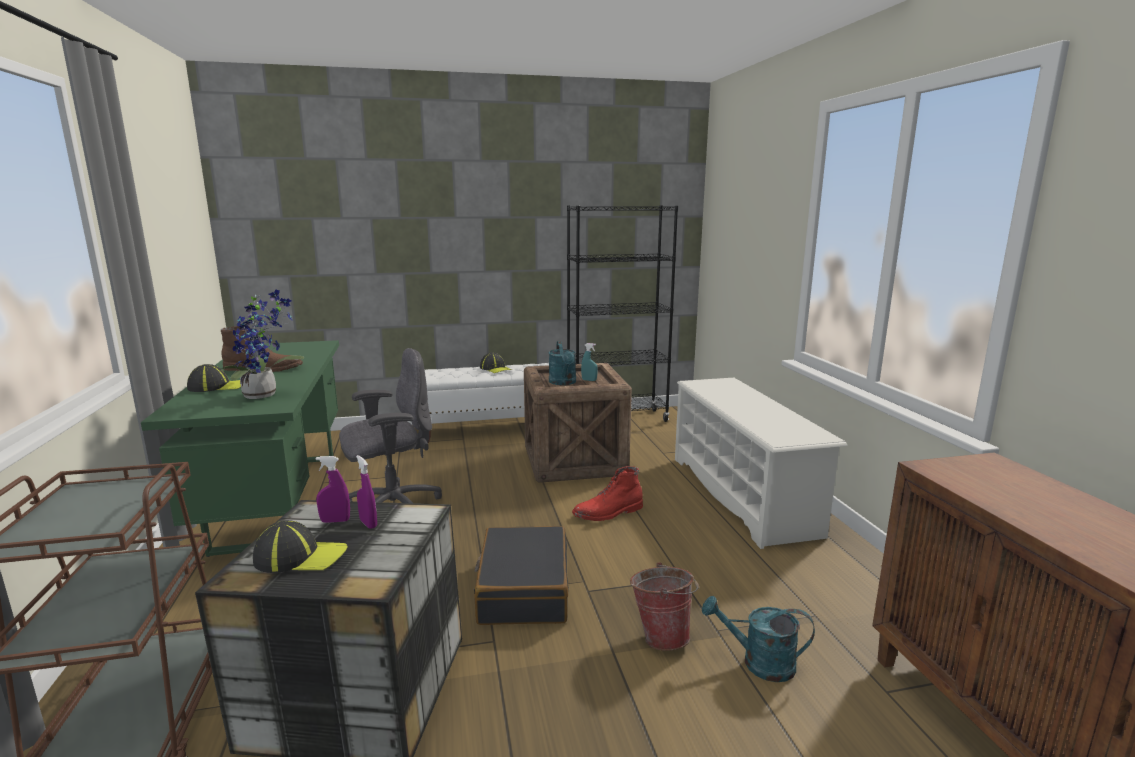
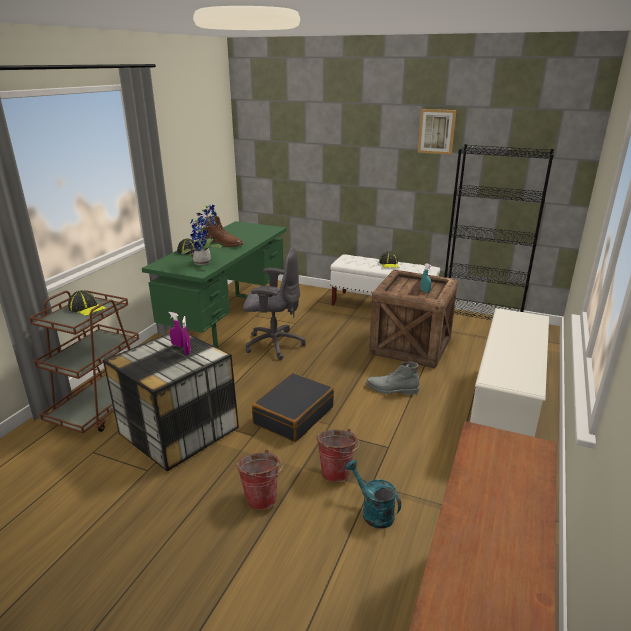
camera: 35 degrees right, 10 degrees up
cap [253,520,348,573] -> cap moved to [68,290,106,316]
turquoise watering can [548,341,576,385] -> none
red boot [572,466,643,521] -> grey boot [366,362,420,395]
none -> bucket [236,450,283,510]
none -> picture [417,109,456,155]

